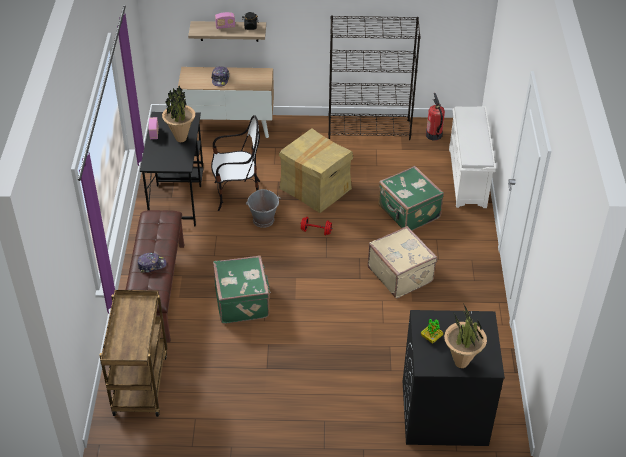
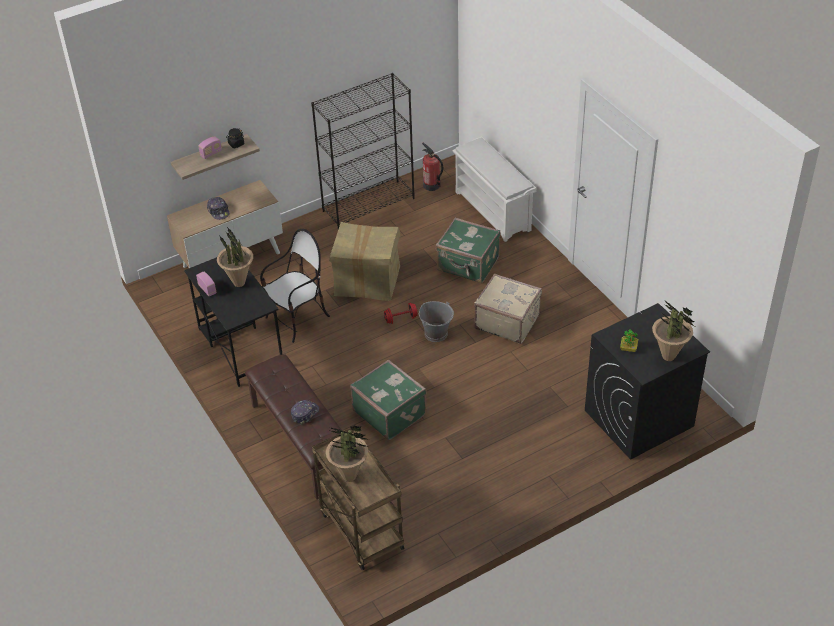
camera: 30 degrees left, 0 degrees up
grey bucket [246,189,280,228] -> grey bucket moved to [419,301,454,342]
none -> potted plant [326,426,369,482]

